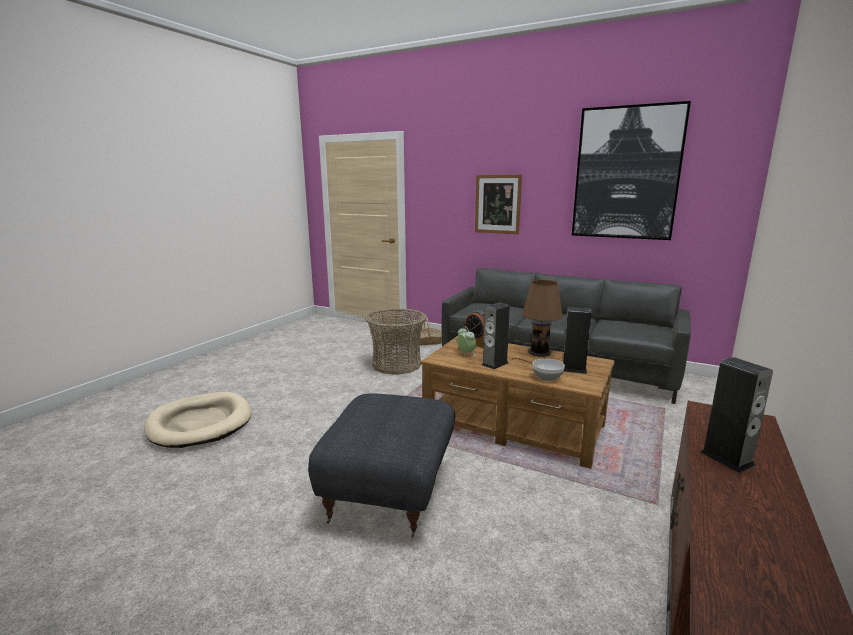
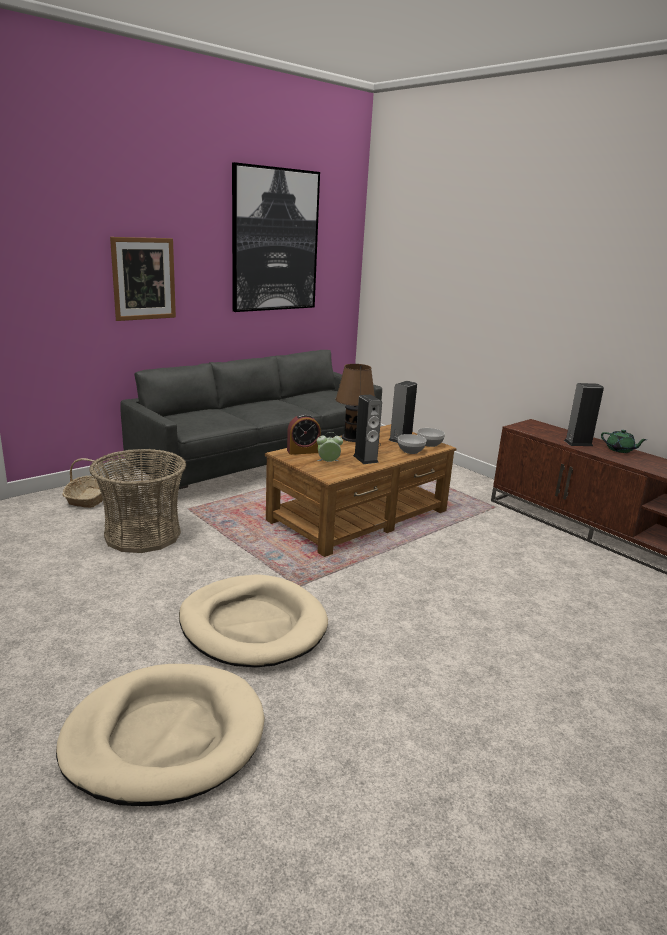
camera: 70 degrees left, 5 degrees up
grey ottoman [308,393,455,537] -> none
none -> beige dog bed [179,574,328,668]
none -> bowl [417,428,445,447]
none -> green teapot [601,430,647,453]

